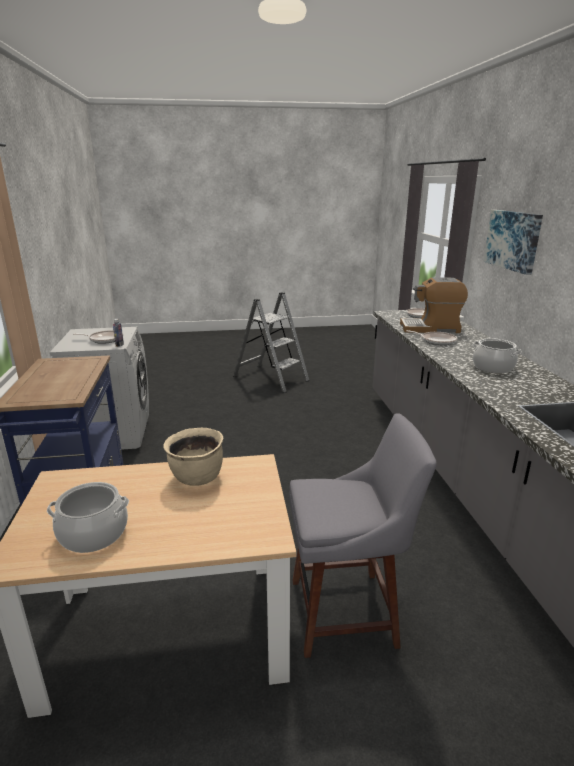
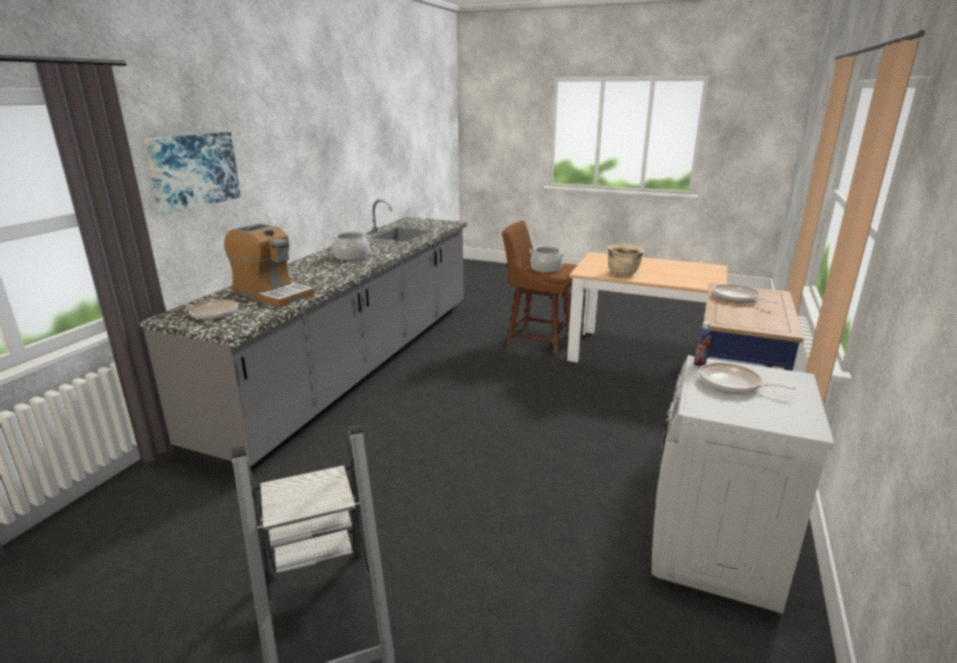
camera: 150 degrees left, 0 degrees up
cooking pot [47,482,129,553] -> cooking pot moved to [529,246,565,272]
grey stool [289,413,437,658] -> brown stool [502,221,577,356]
frying pan [406,330,457,345] -> frying pan moved to [713,284,777,303]

